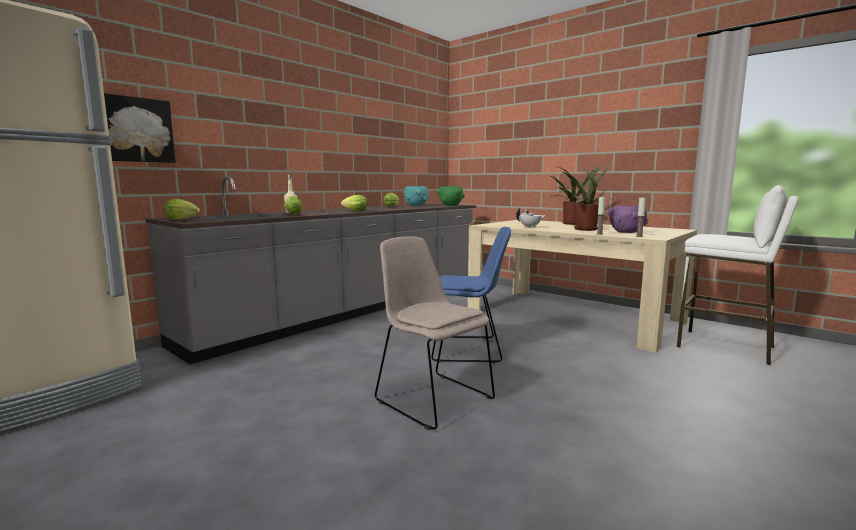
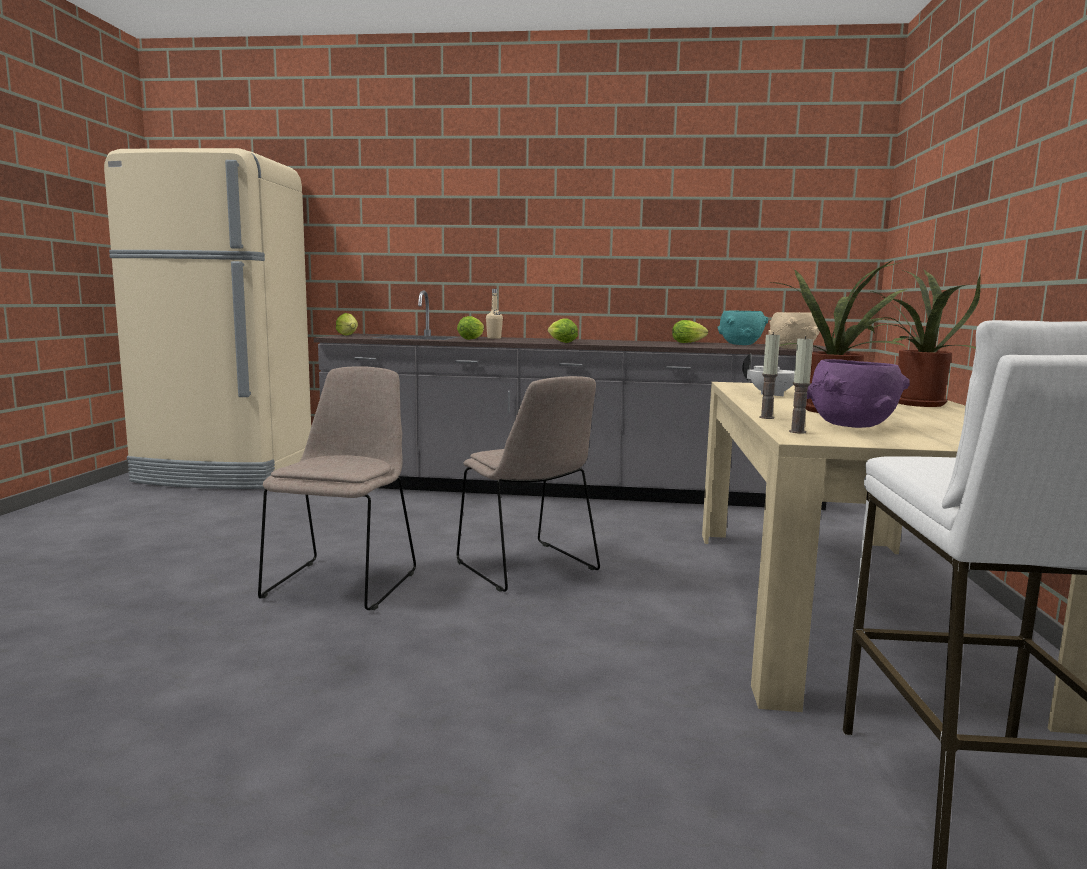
camera: 55 degrees right, 0 degrees up
picture [104,93,176,163] -> none
blue chair [431,227,511,363] -> beige chair [457,376,600,592]
green bowl [437,186,465,206] -> beige bowl [768,312,820,349]

